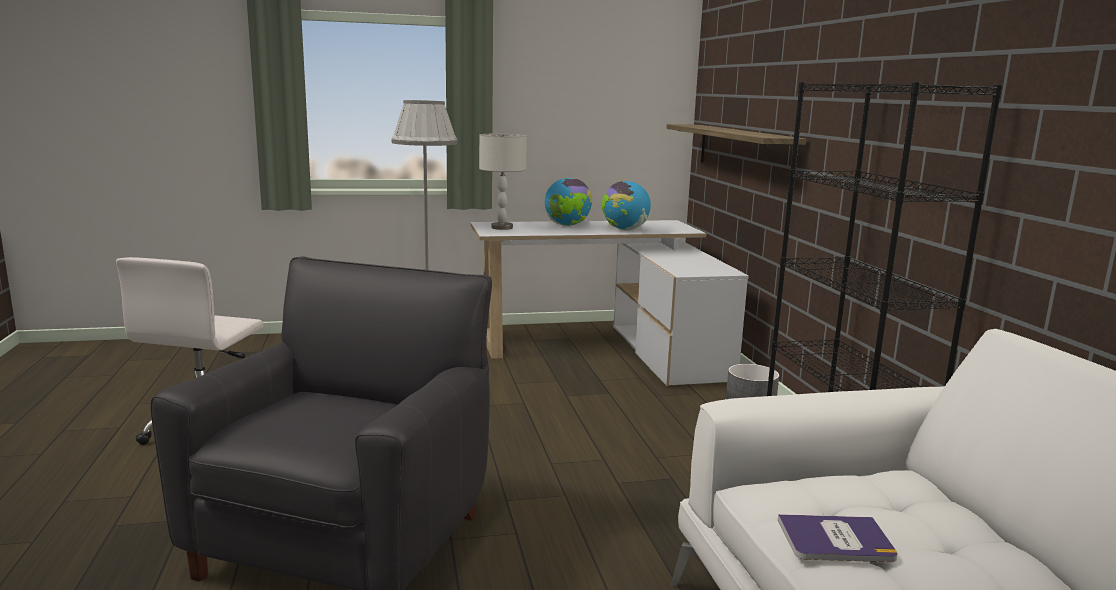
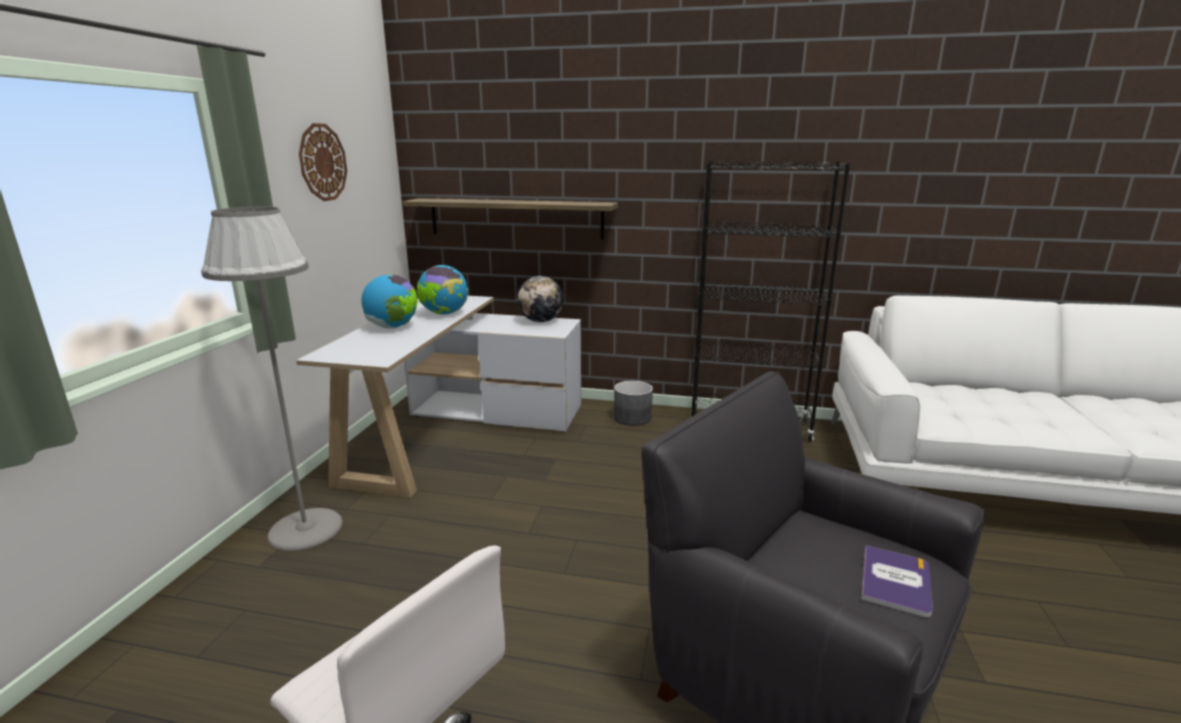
camera: 65 degrees left, 5 degrees up
grey table lamp [479,134,527,230] -> none
book [778,514,898,562] -> book moved to [861,545,933,617]
none -> wall clock [299,123,347,201]
none -> globe [517,276,563,322]

